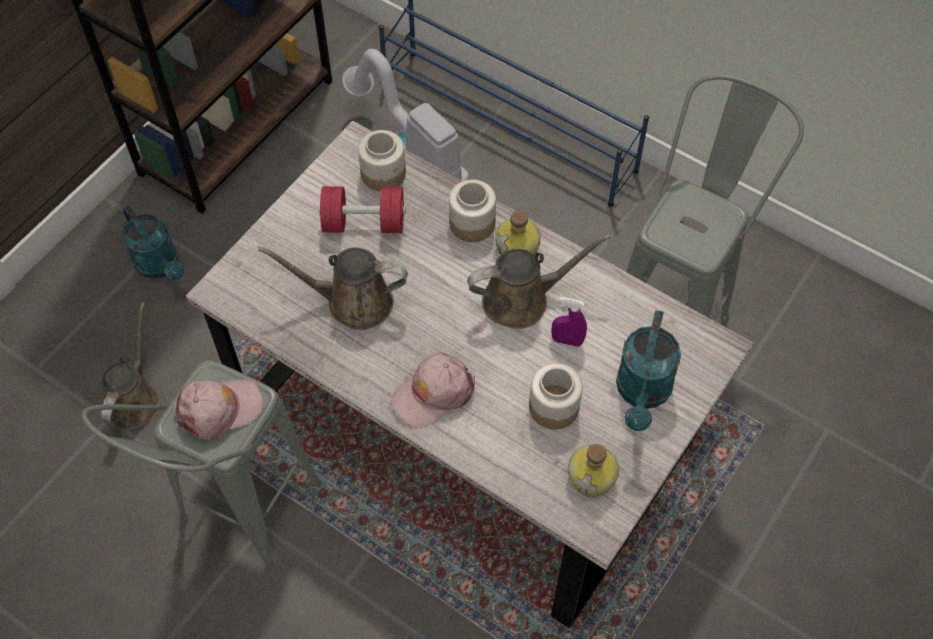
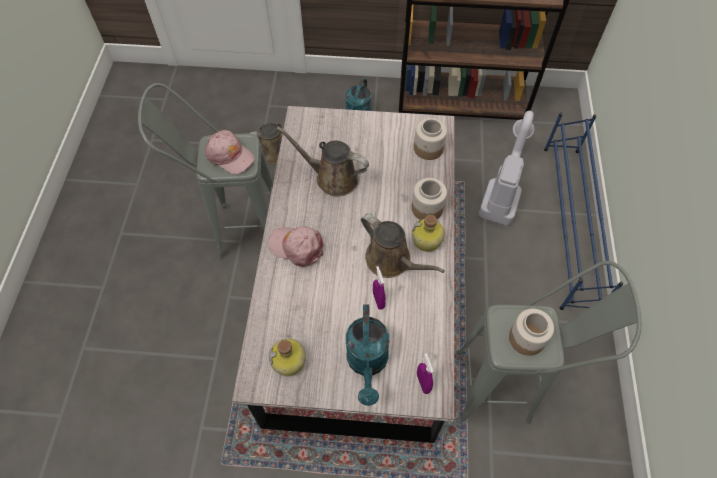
camera: 60 degrees right, 0 degrees up
brown watering can [258,246,408,330] -> brown watering can turned 45 degrees counterclockwise [276,126,369,197]
red dumbbell [319,186,406,233] -> none
jar [529,363,583,430] -> jar moved to [509,309,554,356]
turquoise watering can [616,310,681,431] -> turquoise watering can turned 75 degrees counterclockwise [346,304,389,406]
none -> purple spray bottle [417,353,434,394]

